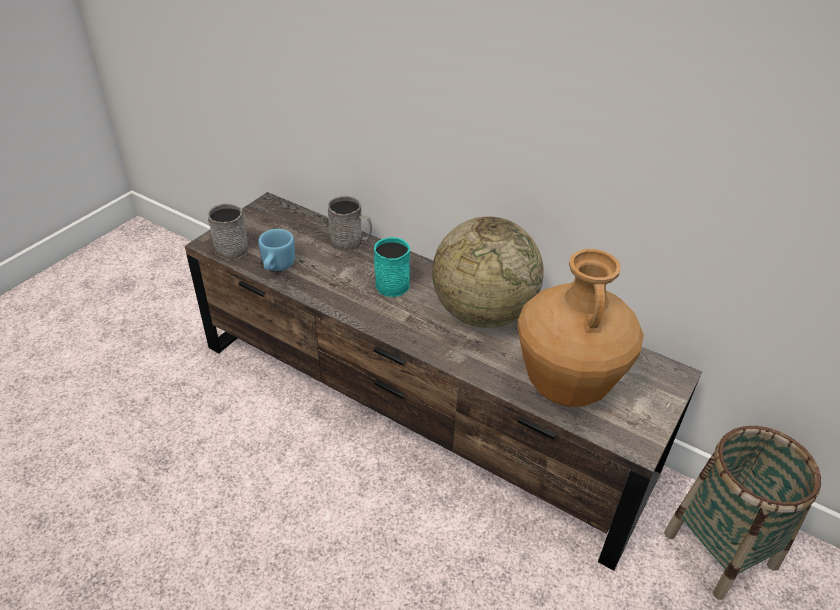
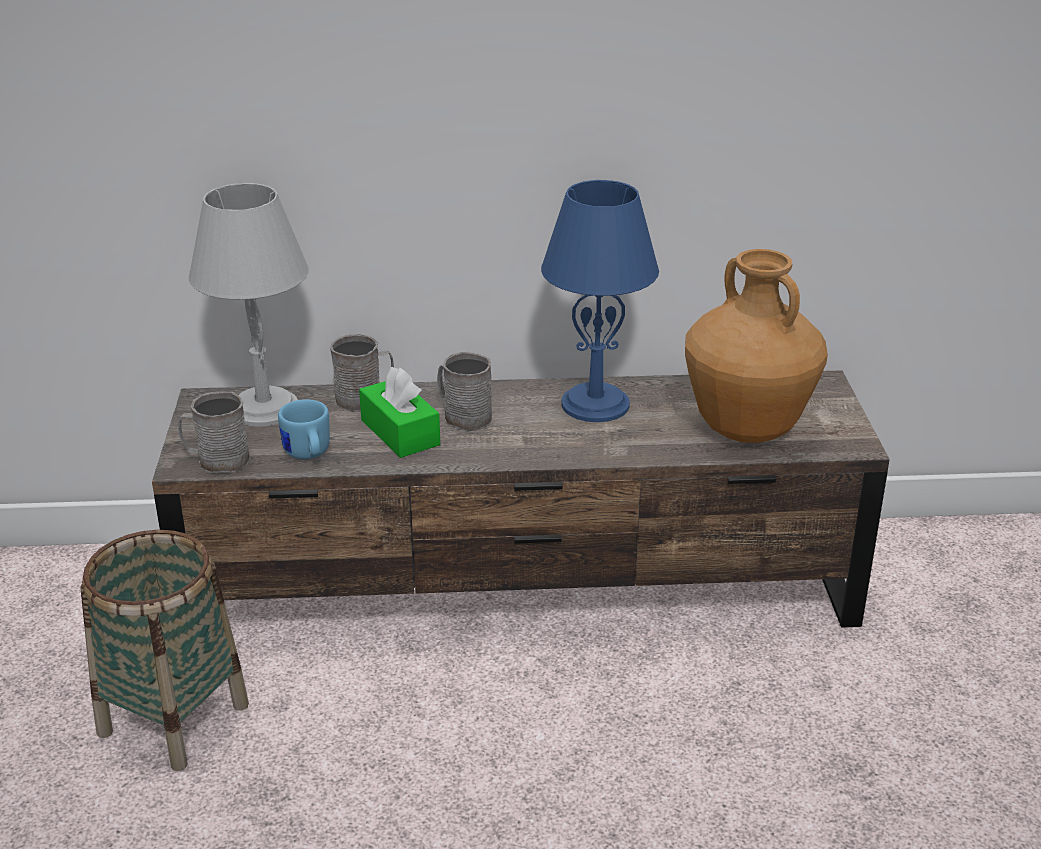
camera: 35 degrees left, 10 degrees down
turquoise mug [374,237,410,297] -> grey mug [437,352,492,431]
globe [432,216,544,328] -> blue table lamp [541,180,659,422]
basket [664,426,821,600] -> basket moved to [80,530,249,771]
none -> grey table lamp [189,183,309,426]
none -> green tissue box [359,367,440,458]

